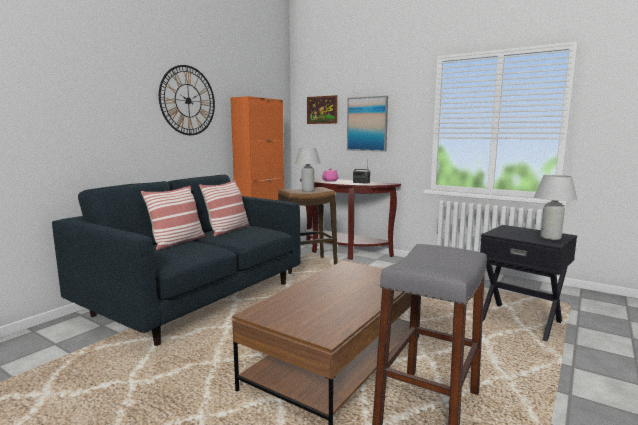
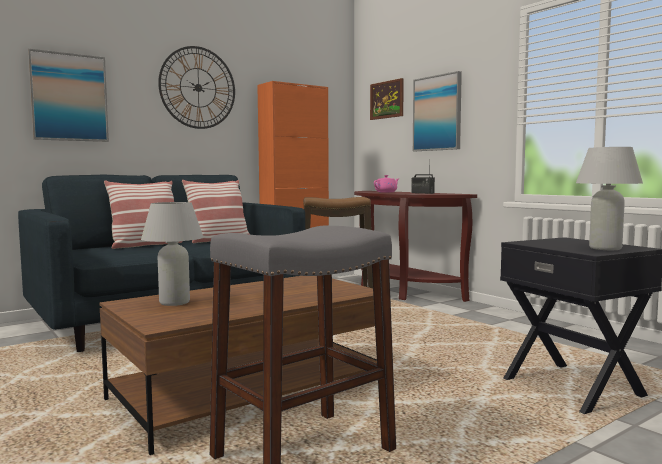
camera: 20 degrees right, 5 degrees down
white table lamp [295,148,320,192] -> white table lamp moved to [141,202,203,306]
none -> picture [28,49,109,142]

